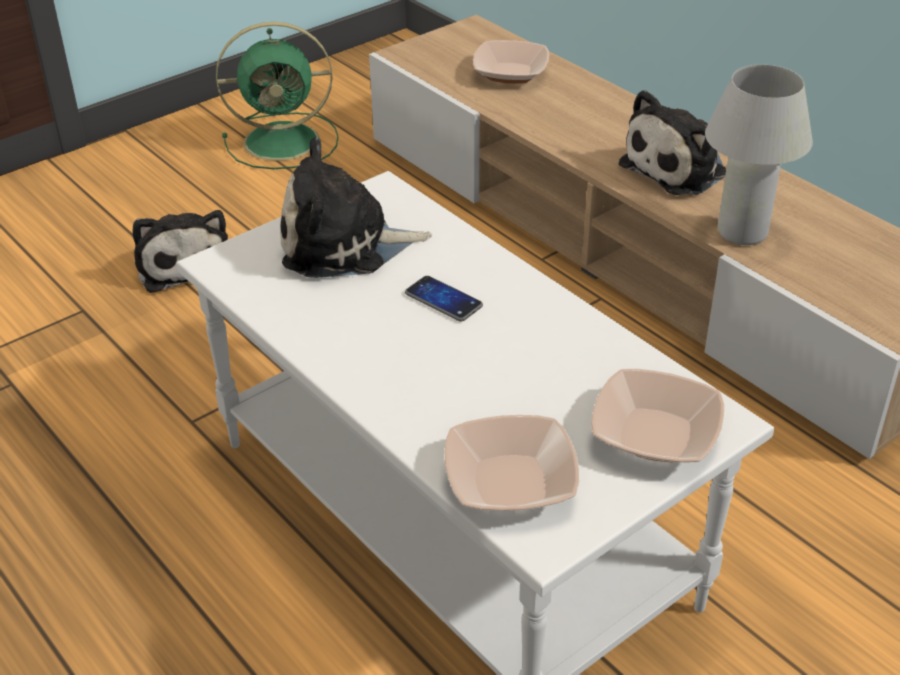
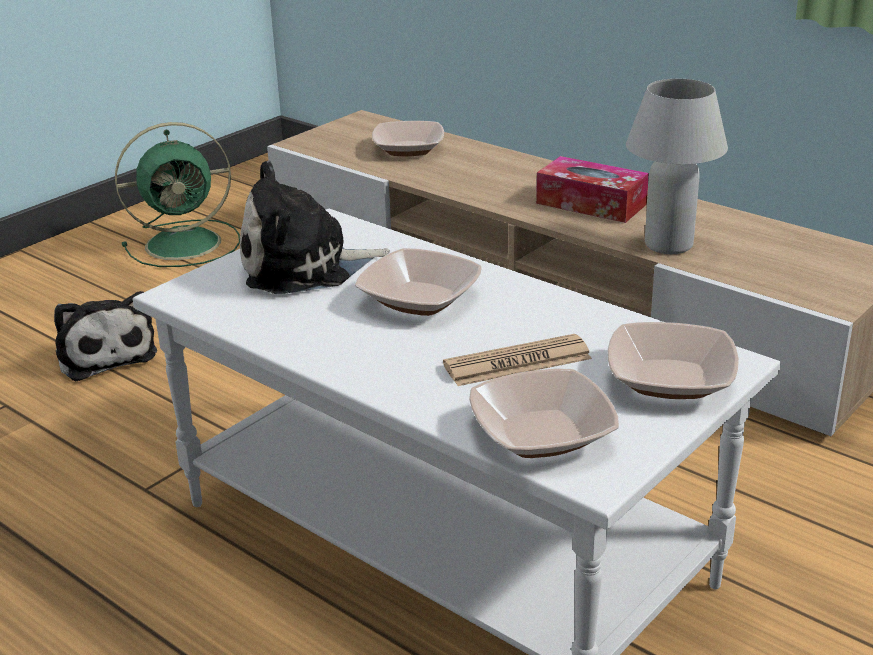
camera: 10 degrees left, 10 degrees down
phone [405,276,483,321] -> bowl [355,248,482,316]
plush toy [618,90,726,195] -> tissue box [536,156,649,223]
none -> newspaper [443,334,592,386]

